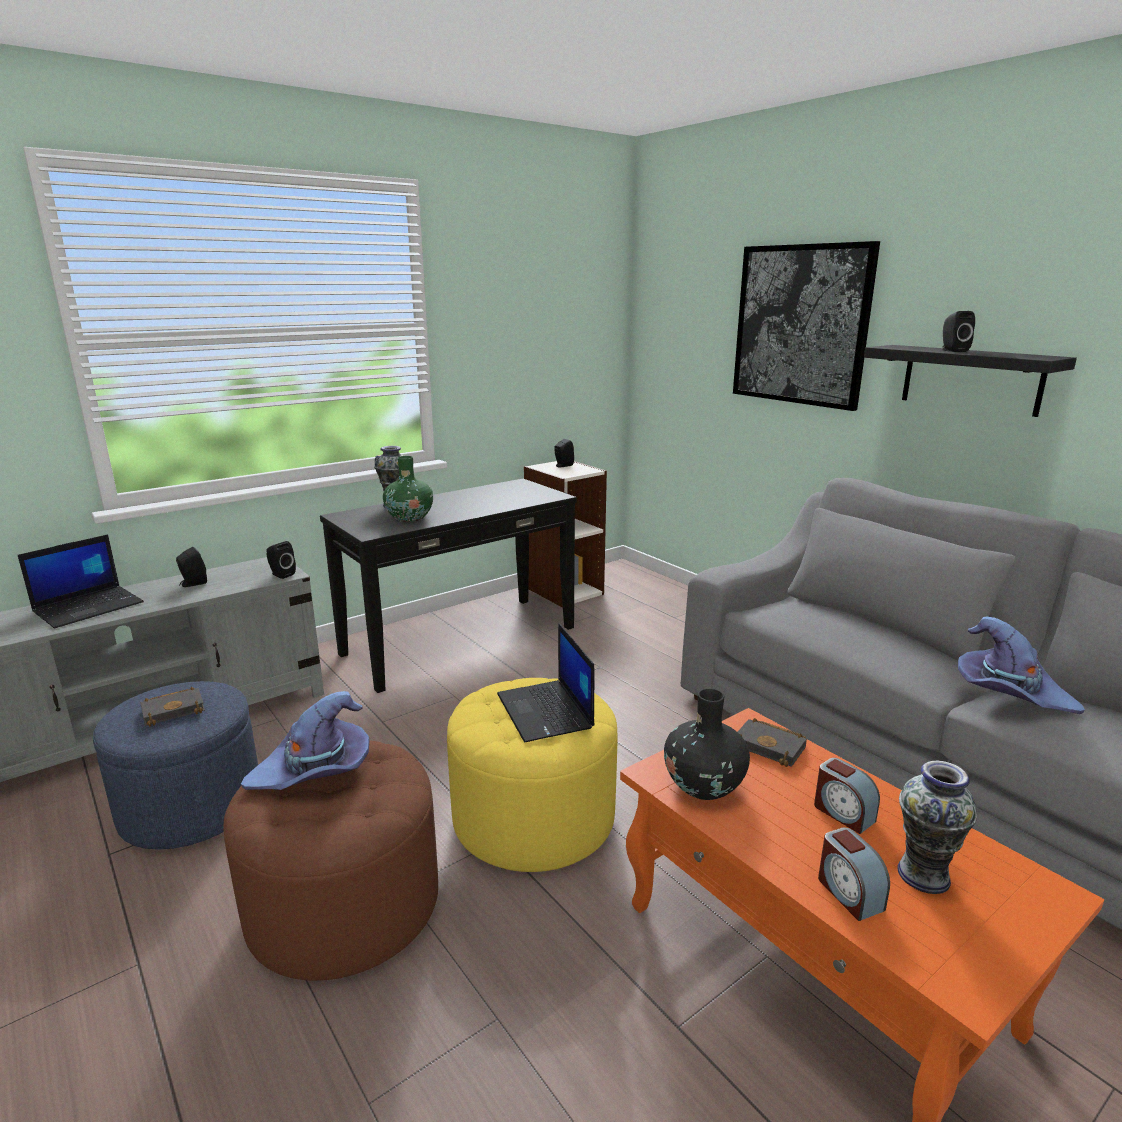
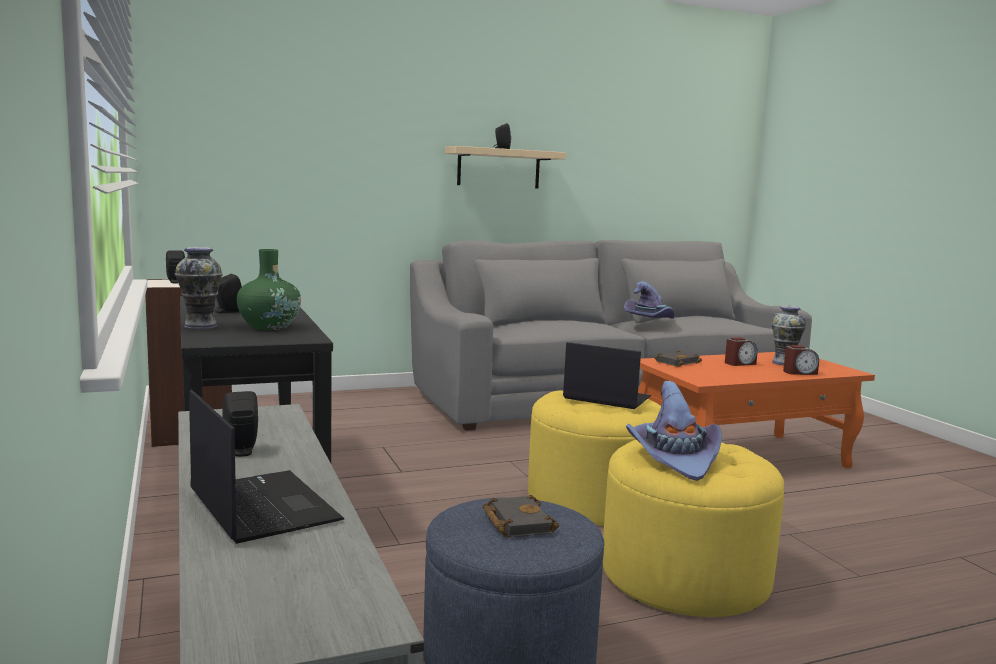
camera: 75 degrees left, 10 degrees down
brown ottoman [223,740,438,981] -> yellow ottoman [603,440,784,617]
black speaker [266,541,296,579] -> black speaker moved to [215,274,242,313]
laptop [497,623,595,743] -> laptop turned 150 degrees counterclockwise [563,342,651,409]
black vase [664,688,750,800] -> none
picture [733,241,880,411] -> none
black shelf [864,345,1077,417] -> beige shelf [445,146,566,188]

